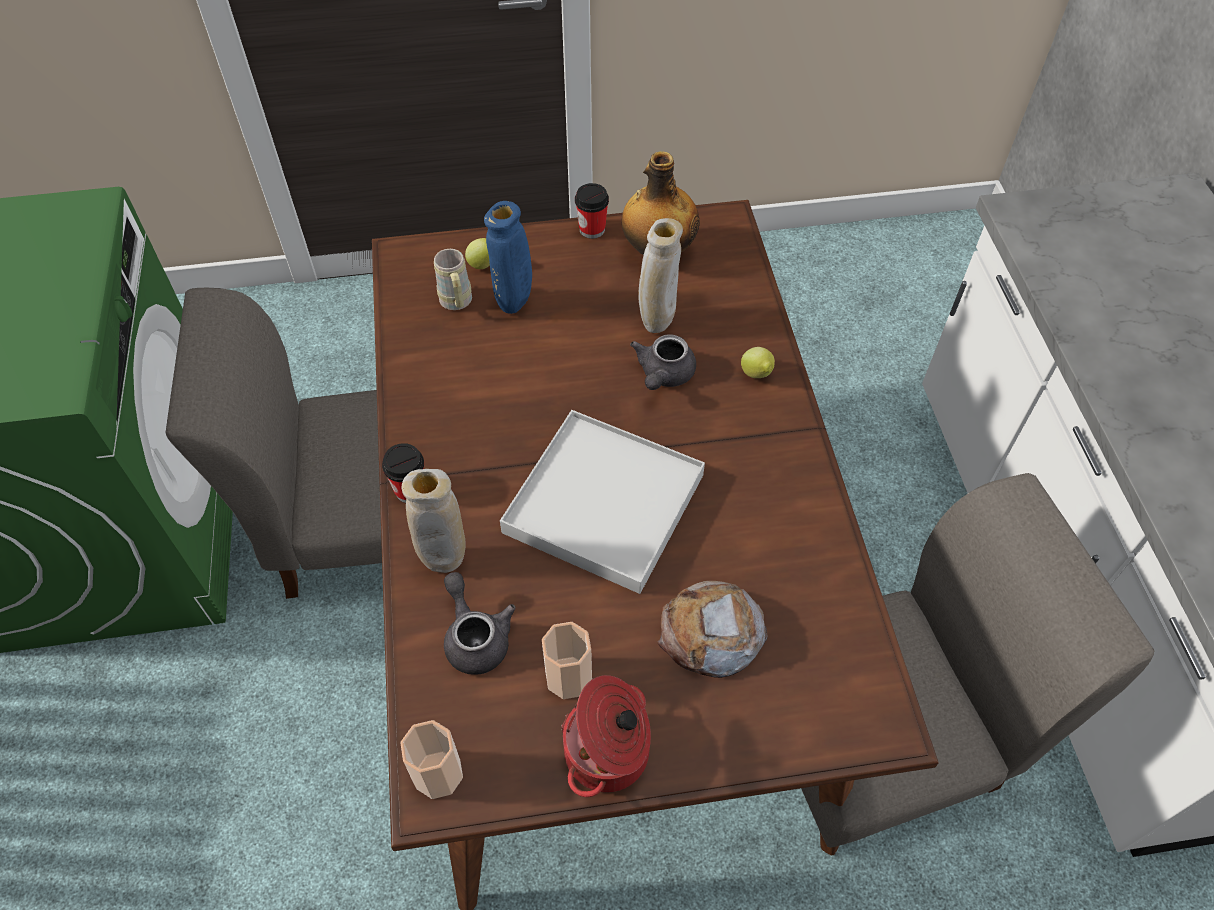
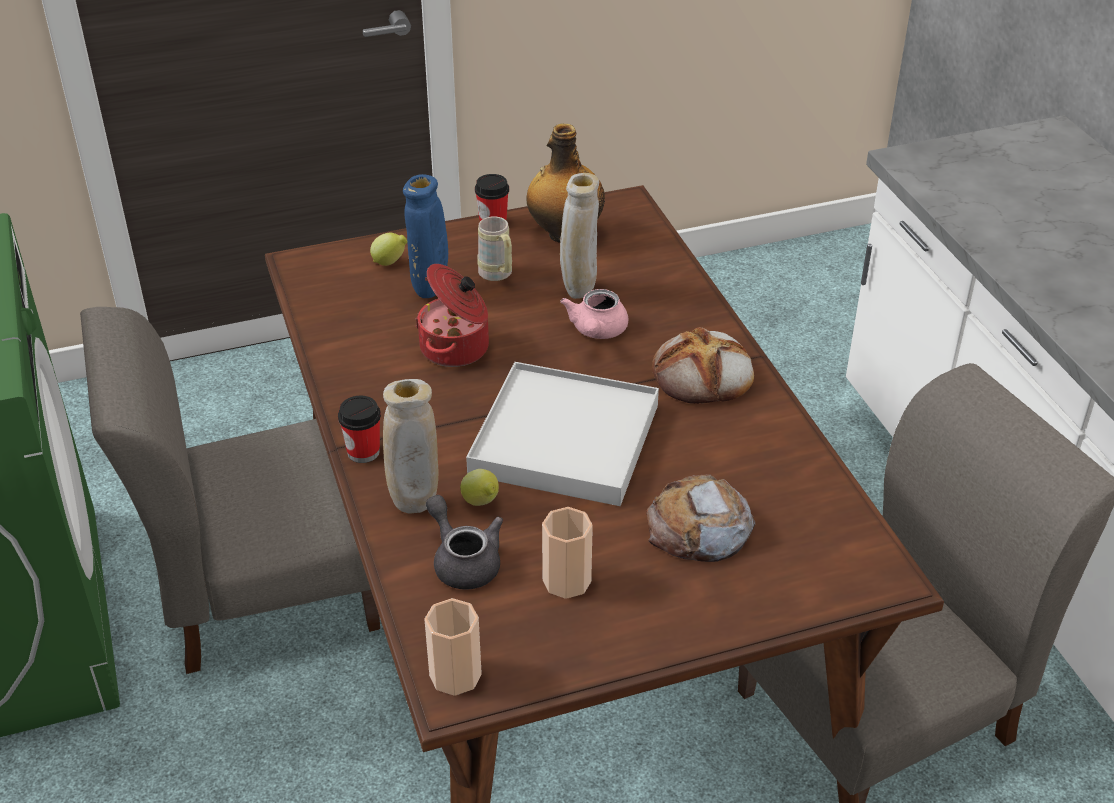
camera: 10 degrees left, 15 degrees down
beige mug [434,249,472,310] -> beige mug moved to [477,217,512,281]
cooking pot [561,675,651,797] -> cooking pot moved to [415,264,489,367]
grey teapot [630,334,696,390] -> pink teapot [560,289,628,339]
lemon [741,347,775,378] -> lemon moved to [460,469,499,506]
none -> bread [652,327,754,404]

